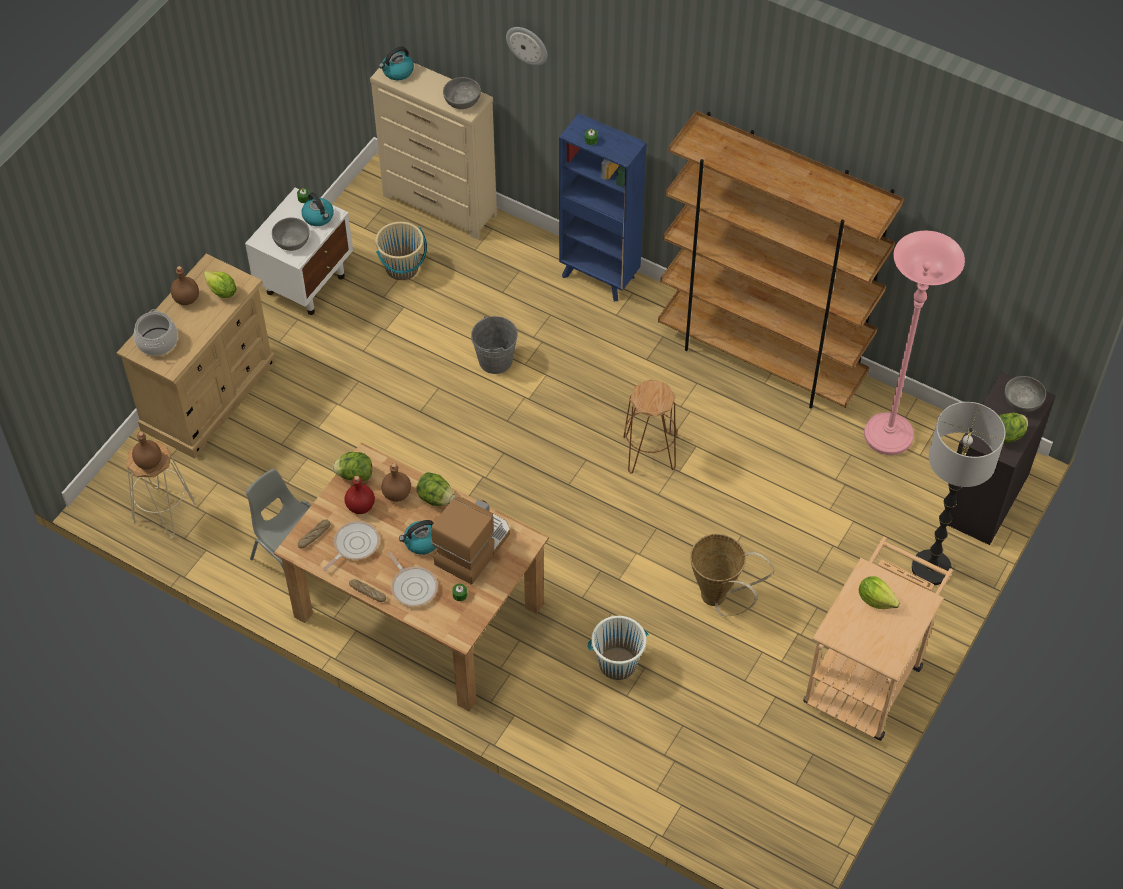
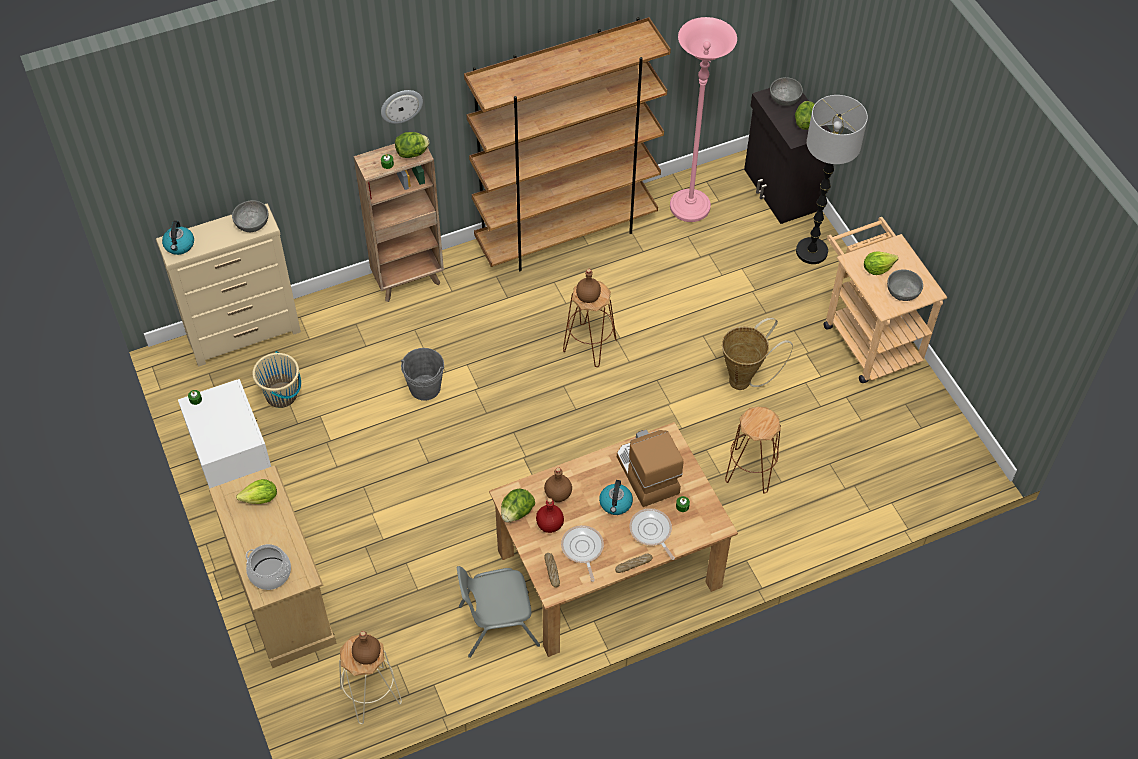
camera: 55 degrees left, 0 degrees up
brown bottle [171,266,199,305] -> brown bottle moved to [576,269,601,303]
grey bowl [272,218,310,251] -> grey bowl moved to [887,269,923,301]
kettle [301,192,334,226] -> none
frying pan [388,552,438,607] -> frying pan turned 120 degrees counterclockwise [629,508,675,560]
lettuce [416,472,455,506] -> lettuce moved to [395,132,430,158]
wall clock [506,27,547,66] -> wall clock moved to [381,90,423,124]
blue bookcase [559,113,647,302] -> brown bookcase [354,144,444,302]
white bucket [588,616,649,680] -> brown stool [725,407,781,494]

